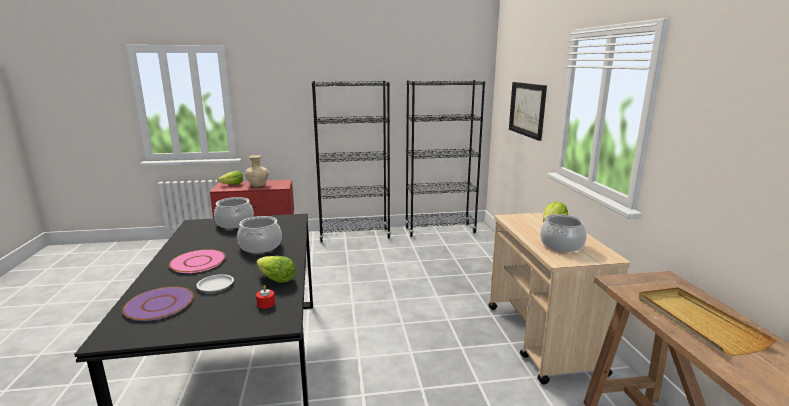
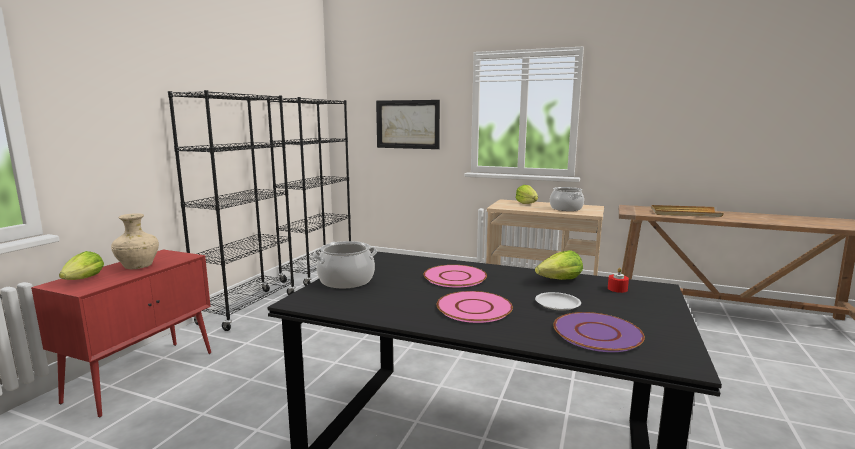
camera: 60 degrees left, 5 degrees down
cooking pot [237,216,282,253] -> pink plate [424,265,487,287]

